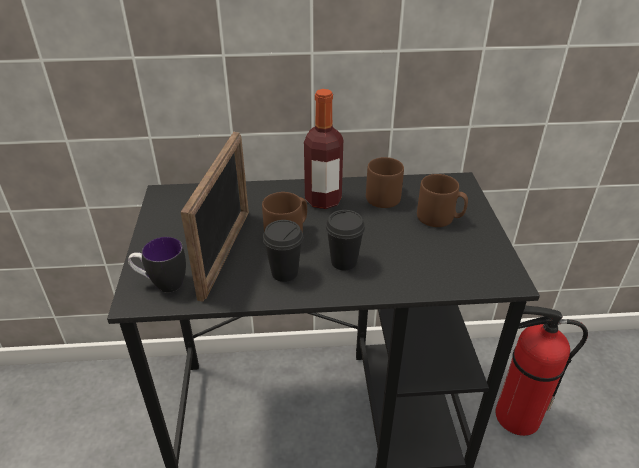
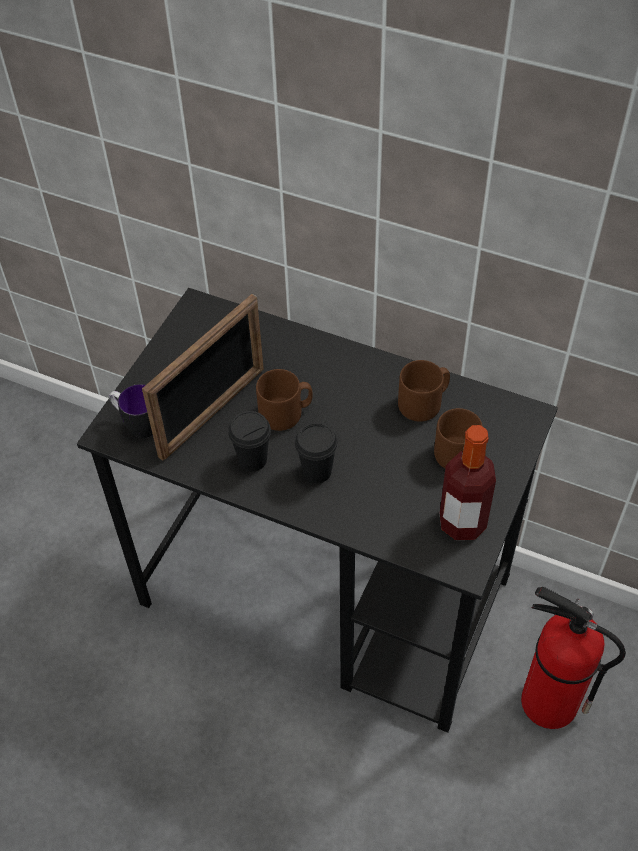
camera: 30 degrees right, 15 degrees up
bottle [304,89,343,209] -> bottle moved to [440,425,496,540]

